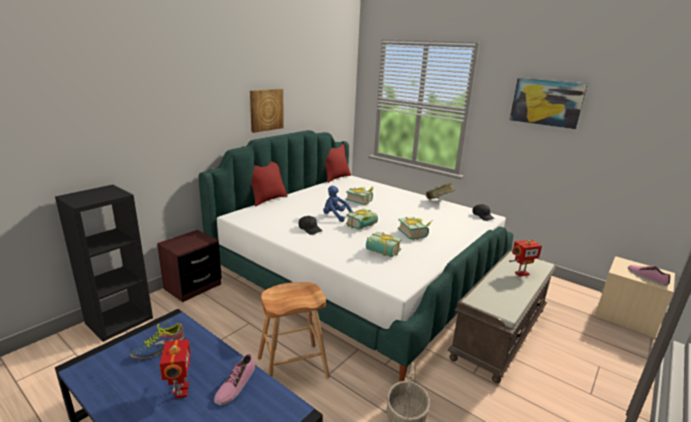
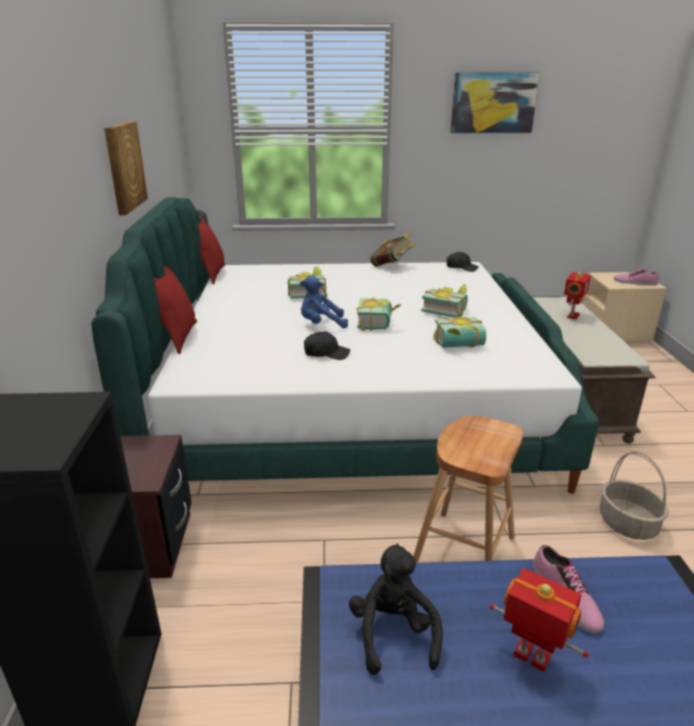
camera: 40 degrees left, 5 degrees up
shoe [130,320,184,359] -> black plush toy [349,544,443,675]

